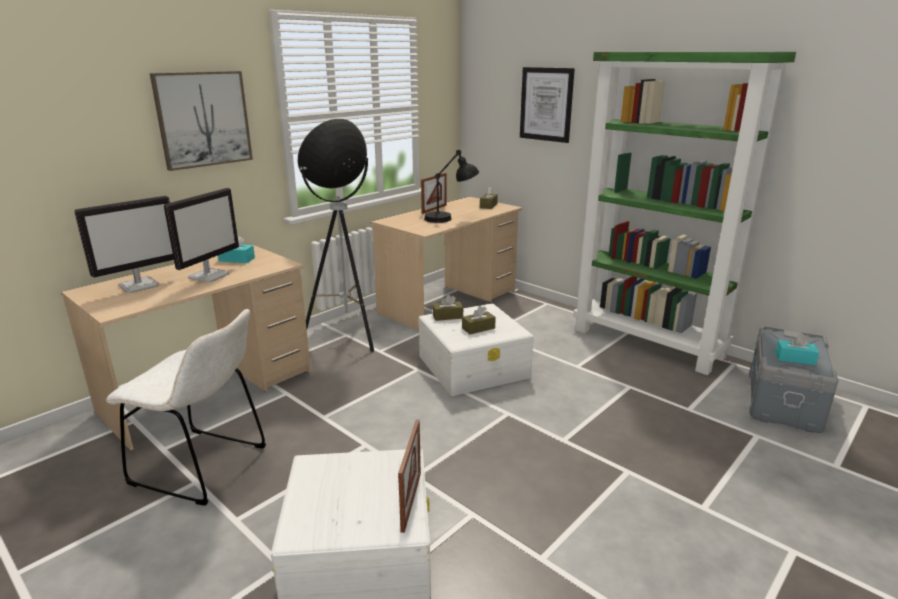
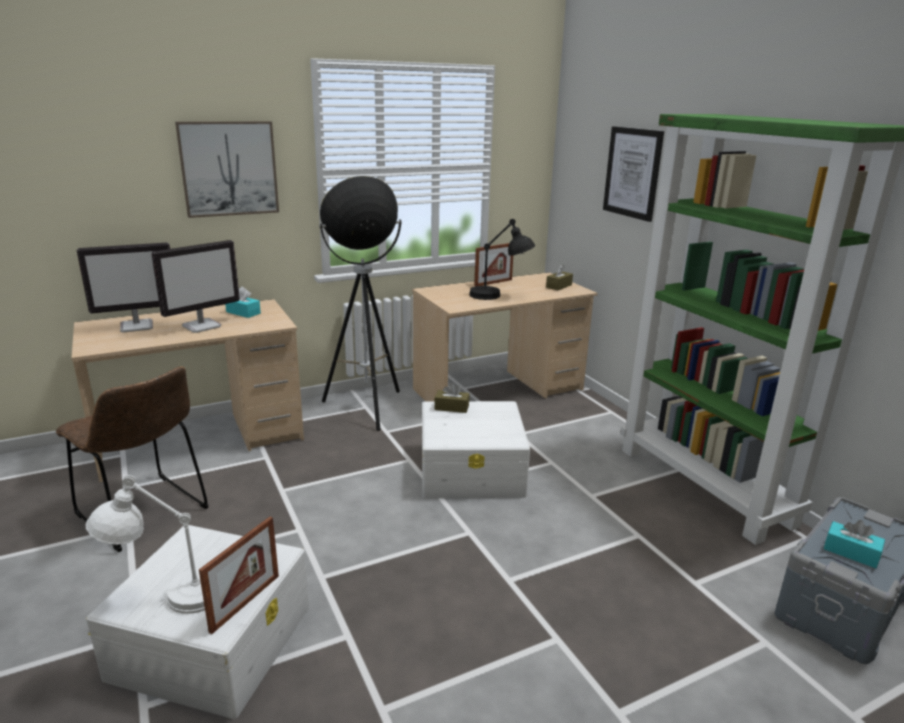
camera: 20 degrees right, 0 degrees up
white chair [106,309,266,506] -> brown chair [56,366,209,552]
brown tissue box [462,306,496,334] -> none
none -> white table lamp [86,475,205,614]

